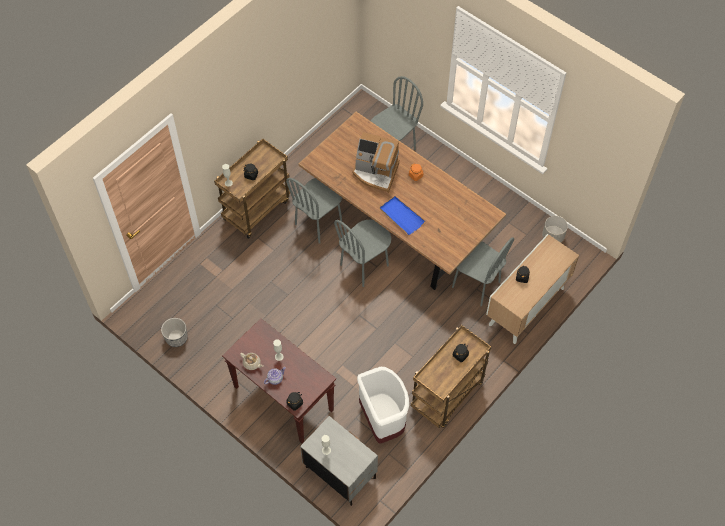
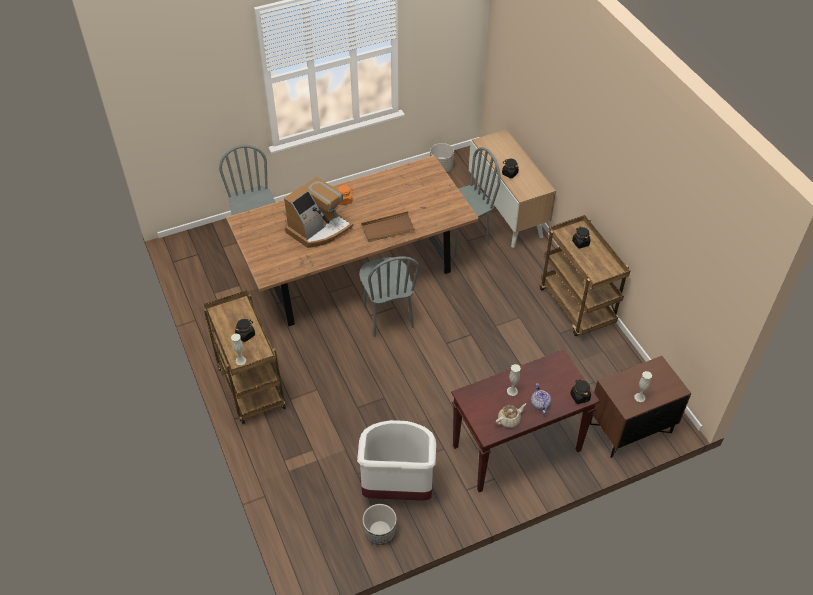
camera: 65 degrees left, 10 degrees down
grey chair [286,178,342,244] -> none
grey nightstand [300,416,378,506] -> brown nightstand [589,356,691,458]
white trash can [357,367,409,444] -> white trash can moved to [357,420,436,501]
blue tray [380,196,425,235] -> brown tray [361,211,416,242]

